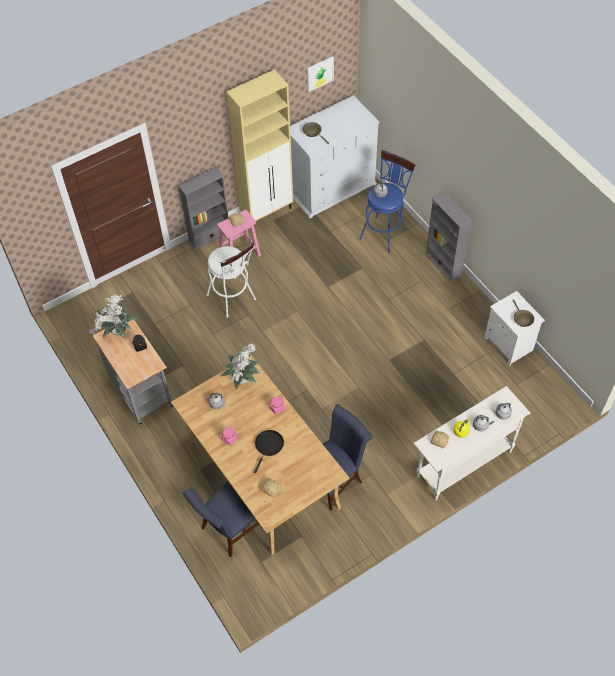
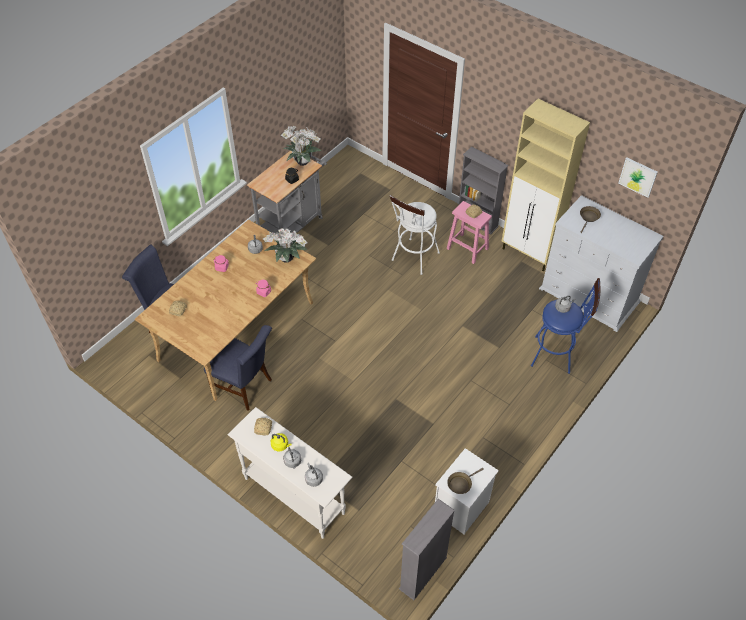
camera: 70 degrees right, 5 degrees down
black frying pan [254,430,284,473] -> none
grey bookcase [425,192,472,281] -> grey bookcase moved to [399,499,455,600]

